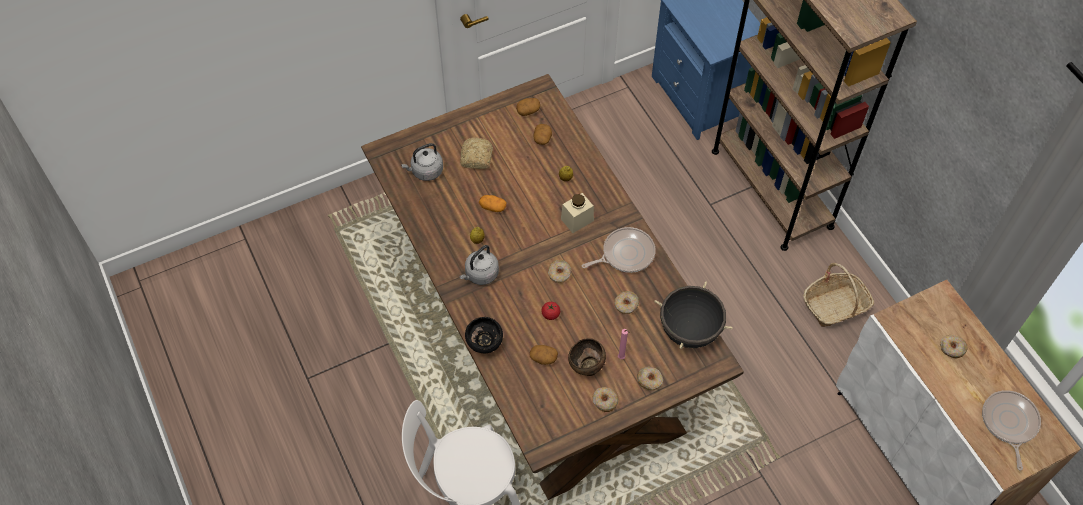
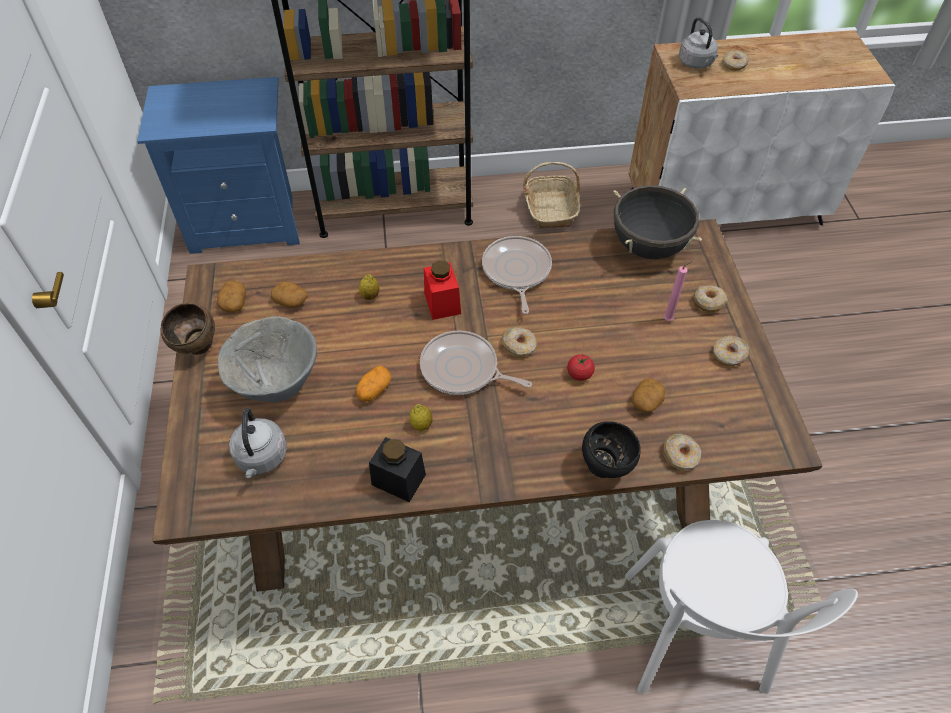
camera: 70 degrees left, 5 degrees down
bread [460,138,493,169] -> grey bowl [218,316,317,402]
grey kettle [460,245,499,285] -> grey kettle moved to [679,17,718,69]
beige jar [561,193,594,233] -> red jar [424,261,461,320]
brown bowl [568,338,606,376] -> brown bowl moved to [160,303,215,355]
donut [614,291,639,314] -> donut moved to [663,434,701,470]
frying pan [982,390,1041,471] -> frying pan moved to [420,331,532,395]
none -> black jar [369,437,426,502]

